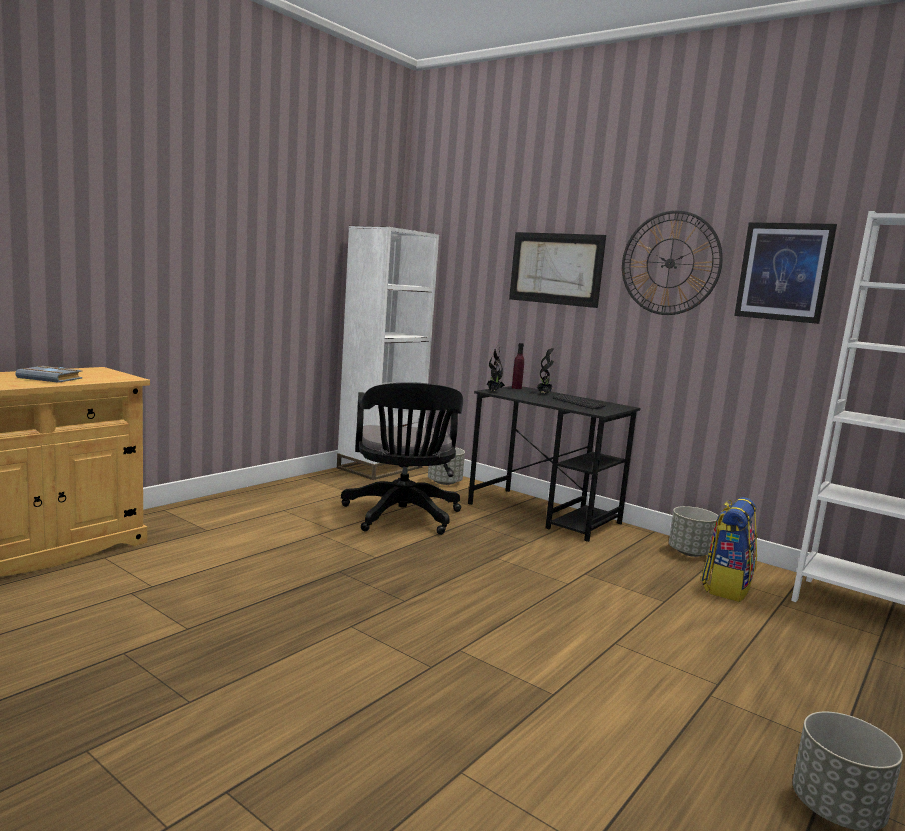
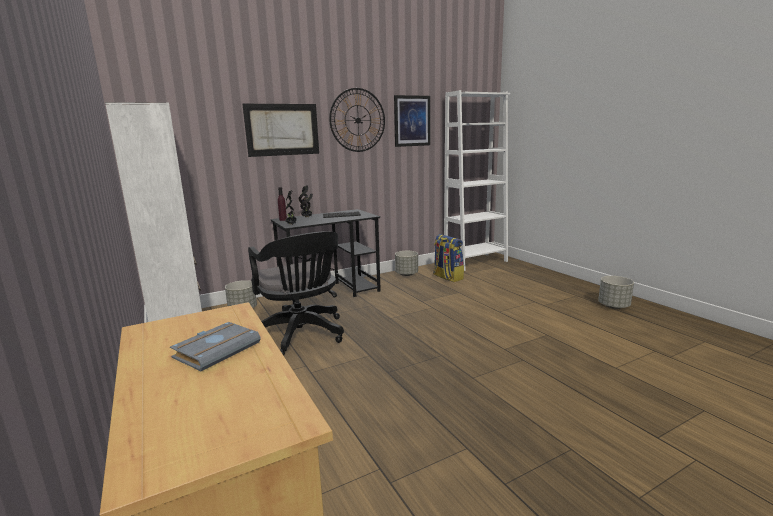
camera: 65 degrees left, 5 degrees up
black office chair [341,382,463,535] -> black office chair turned 45 degrees clockwise [248,231,344,356]

